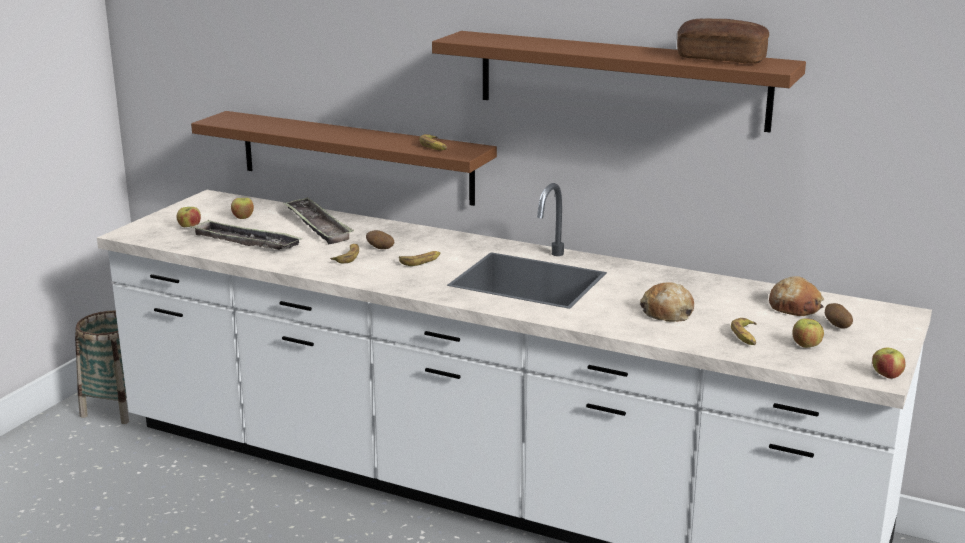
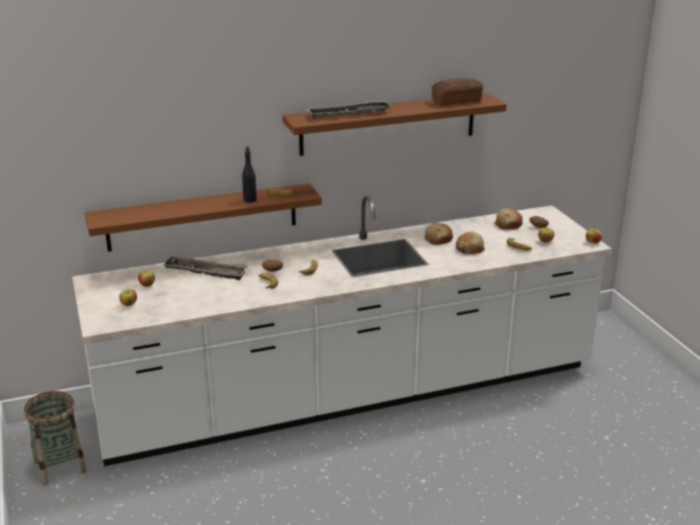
camera: 45 degrees left, 5 degrees up
tray [190,220,303,250] -> tray moved to [307,101,392,119]
none -> black bottle [242,146,257,203]
none -> bread [424,223,453,245]

